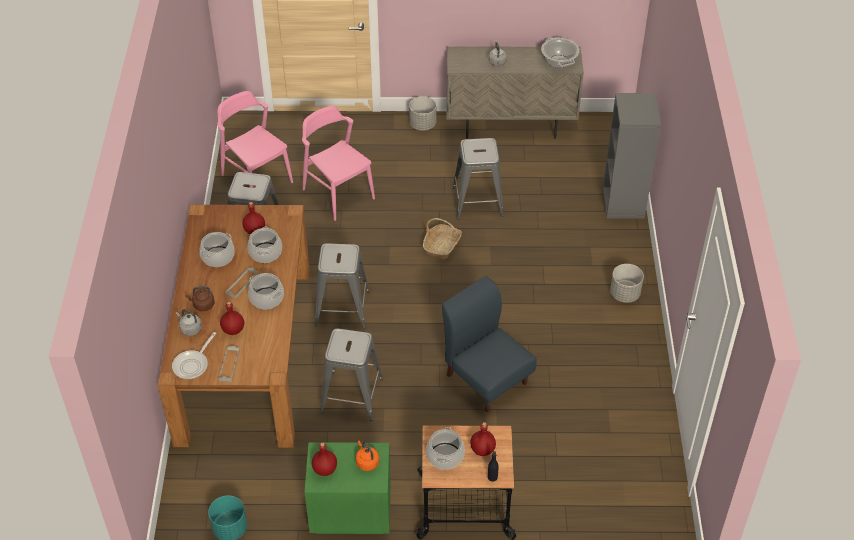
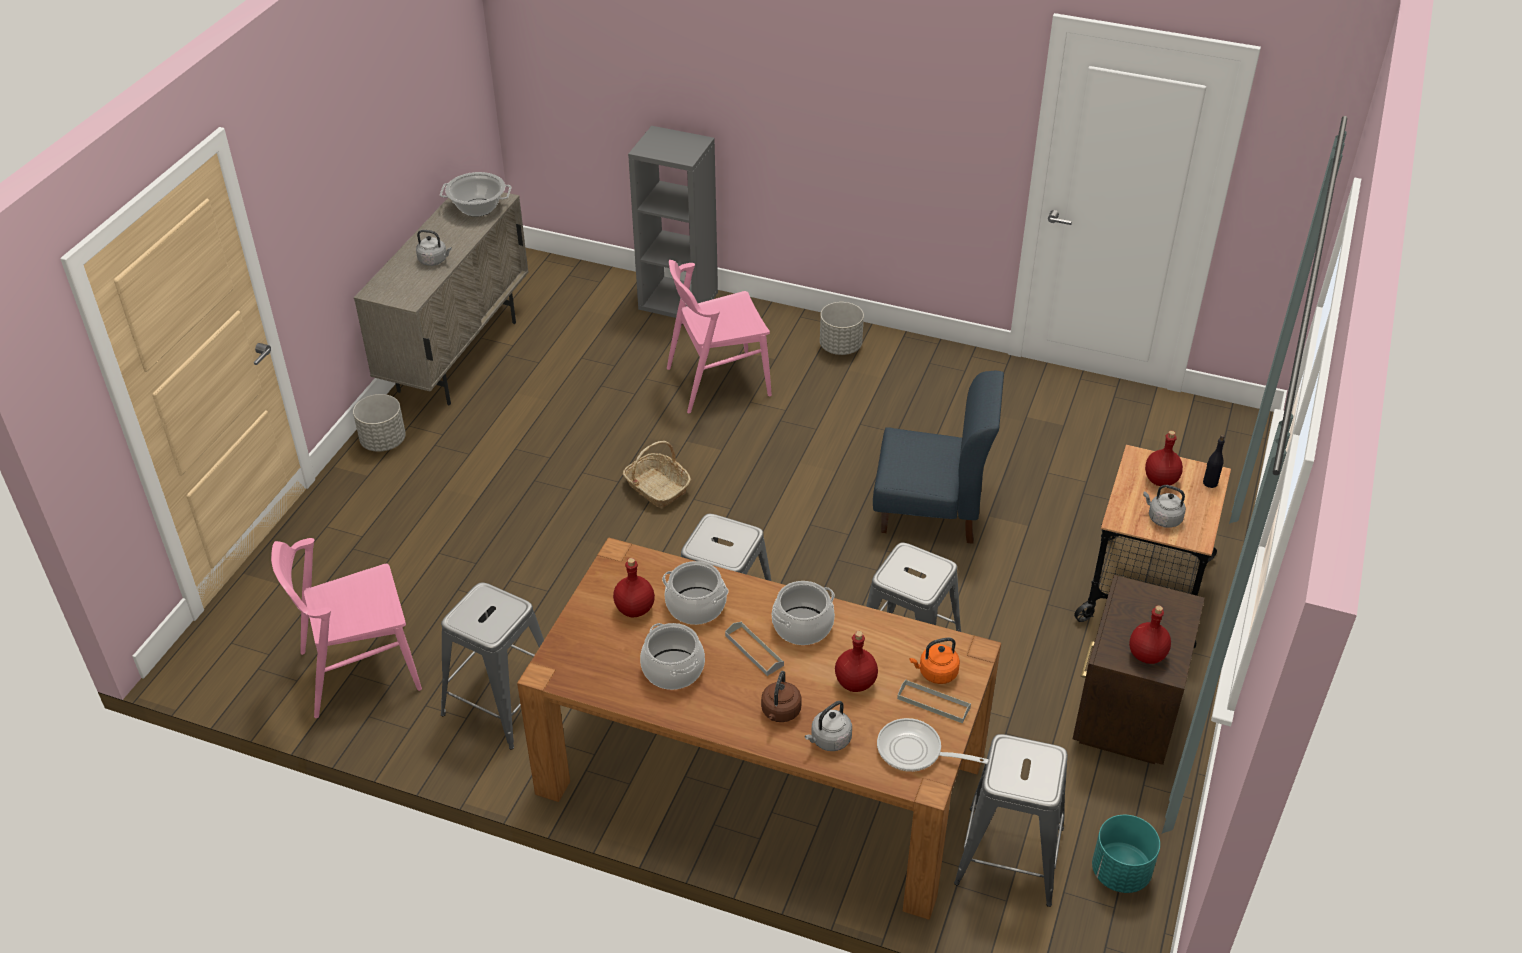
camera: 70 degrees left, 5 degrees down
frying pan [172,332,216,379] -> frying pan turned 150 degrees clockwise [877,718,989,772]
pink chair [302,106,375,221] -> pink chair moved to [667,260,772,413]
green nightstand [304,442,391,534] -> brown nightstand [1073,575,1205,765]
orange kettle [356,440,379,471] -> orange kettle moved to [909,637,960,684]
cooking pot [426,427,465,470] -> grey kettle [1143,485,1186,528]
blue chair [442,276,536,413] -> blue chair turned 150 degrees counterclockwise [873,371,1004,544]
grey stool [453,138,504,219] -> grey stool moved to [954,734,1068,907]

